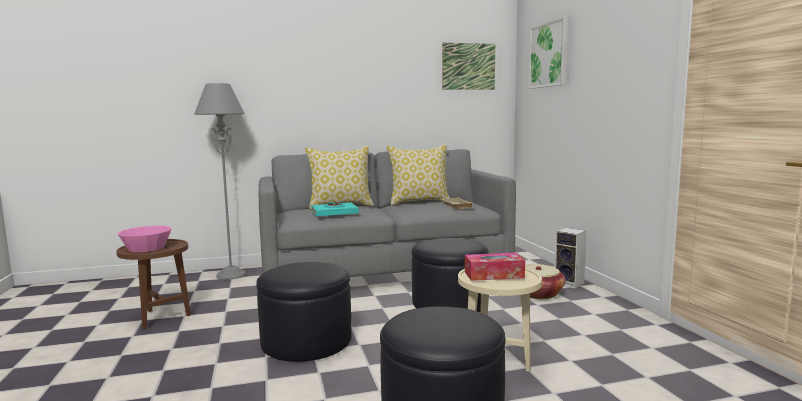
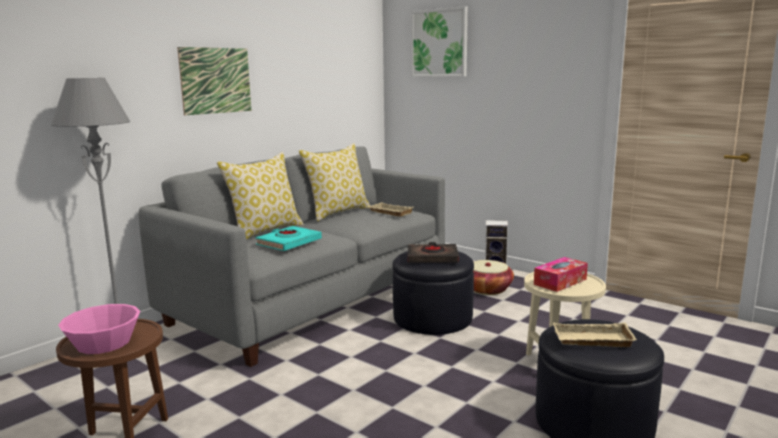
camera: 35 degrees left, 5 degrees up
black ottoman [256,262,352,362] -> none
picture [442,42,495,90] -> picture moved to [177,47,252,115]
none -> black book [408,242,459,262]
none -> beige tray [553,322,637,347]

